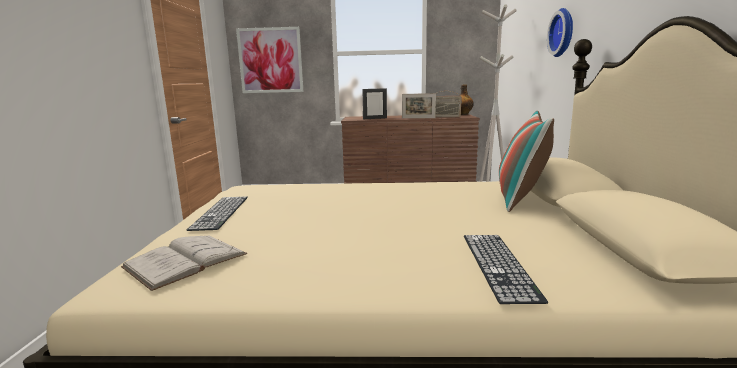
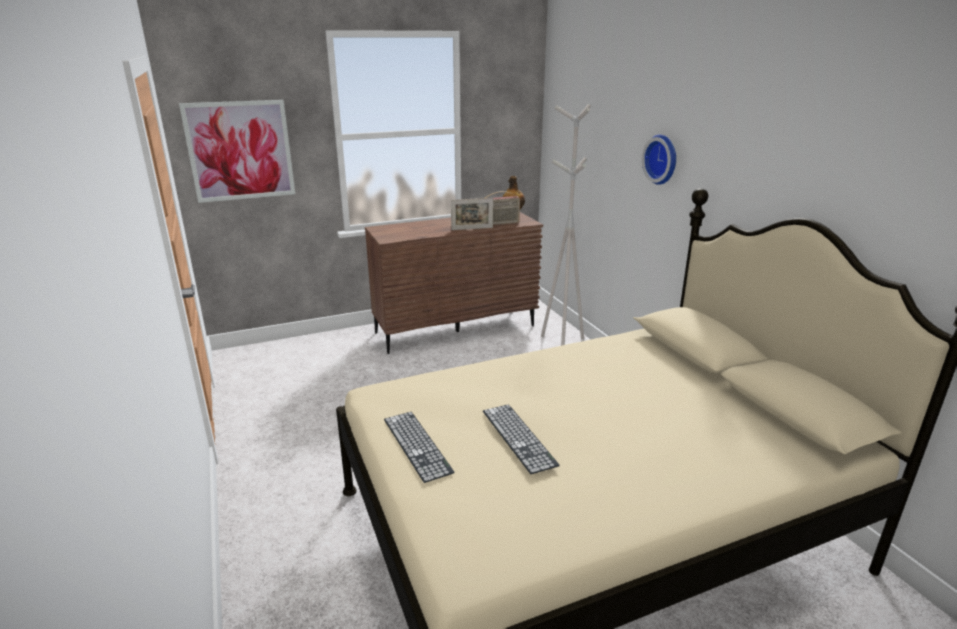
camera: 25 degrees left, 10 degrees up
white book [121,235,247,291] -> none
picture frame [362,88,387,119] -> none
keyboard [464,235,548,304] -> keyboard moved to [483,404,560,474]
pillow [499,111,554,212] -> none

